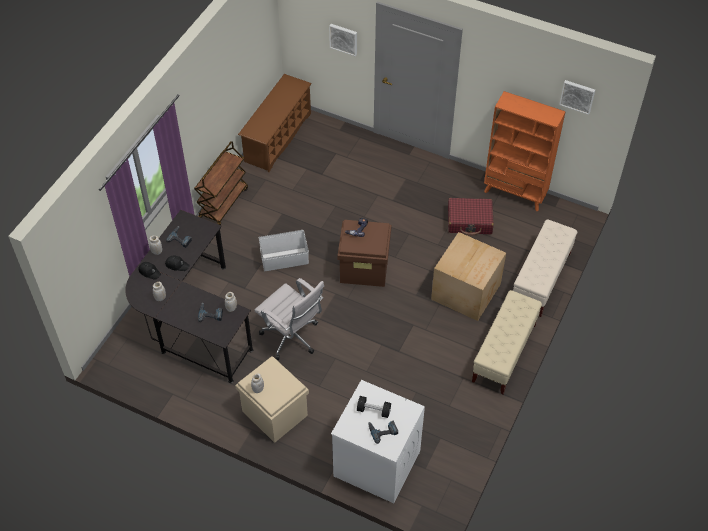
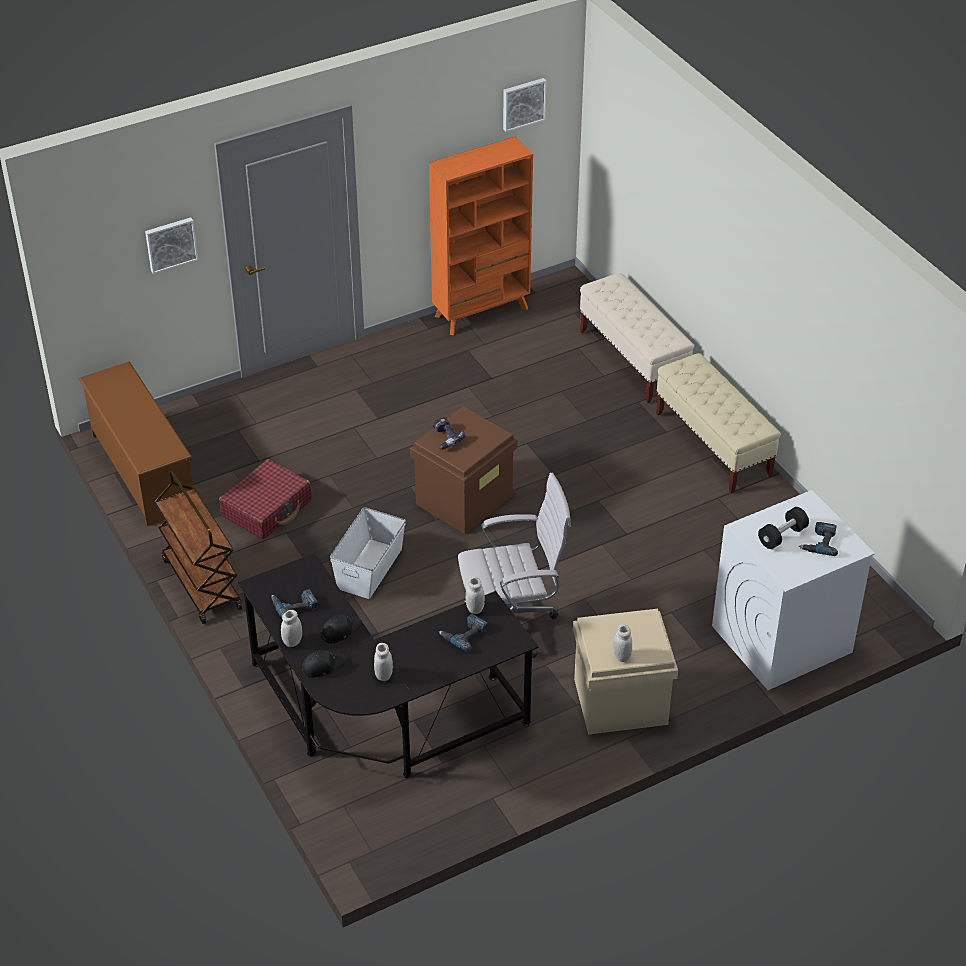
camera: 55 degrees left, 10 degrees down
cardboard box [431,232,506,321] -> none
red suitcase [448,198,494,236] -> red suitcase moved to [219,459,312,539]

